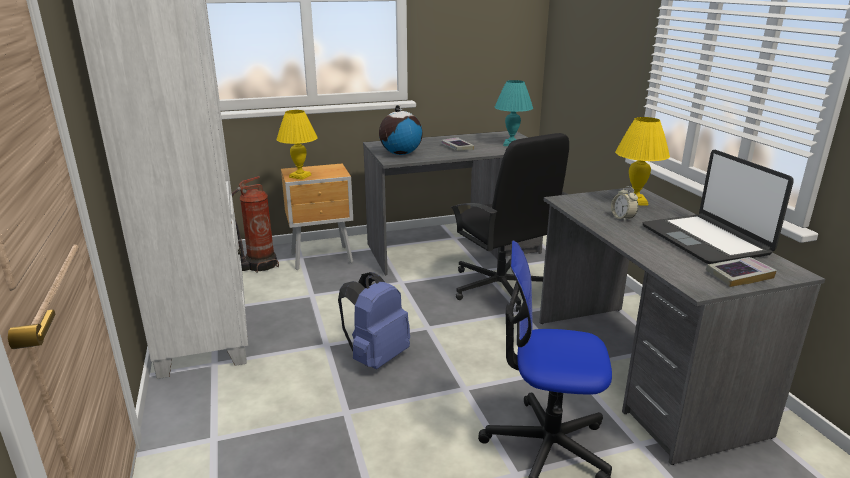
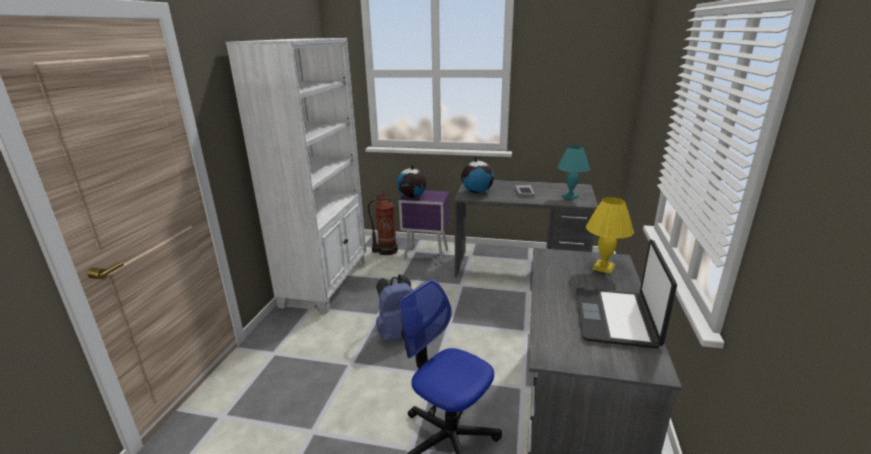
camera: 30 degrees right, 0 degrees up
yellow table lamp [277,110,318,180] -> globe [397,165,426,198]
brown nightstand [281,164,353,270] -> purple nightstand [399,190,450,263]
black office chair [450,133,569,312] -> none
alarm clock [611,186,638,222] -> none
book [706,257,777,287] -> none

